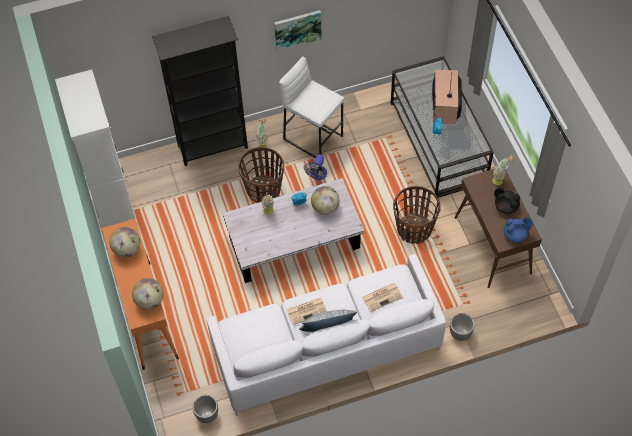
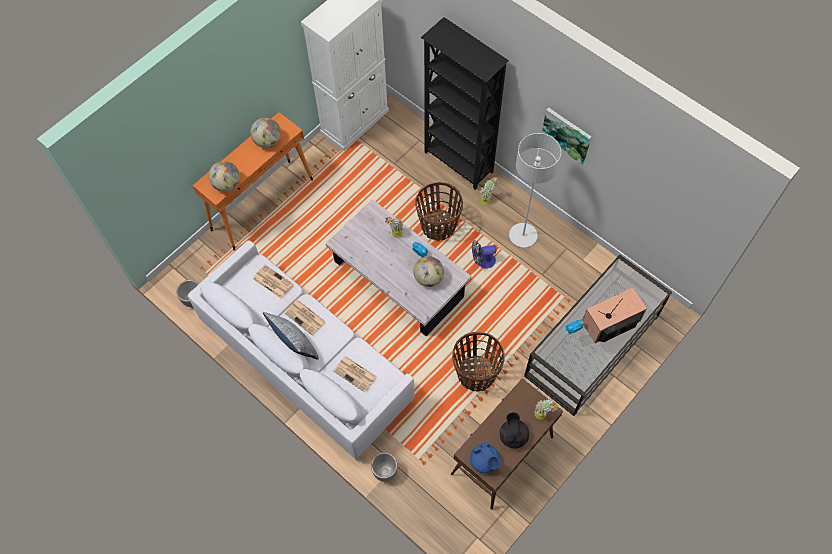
camera: 60 degrees right, 5 degrees up
white stool [279,57,344,158] -> grey floor lamp [509,133,561,247]
none -> newspaper [253,264,293,298]

